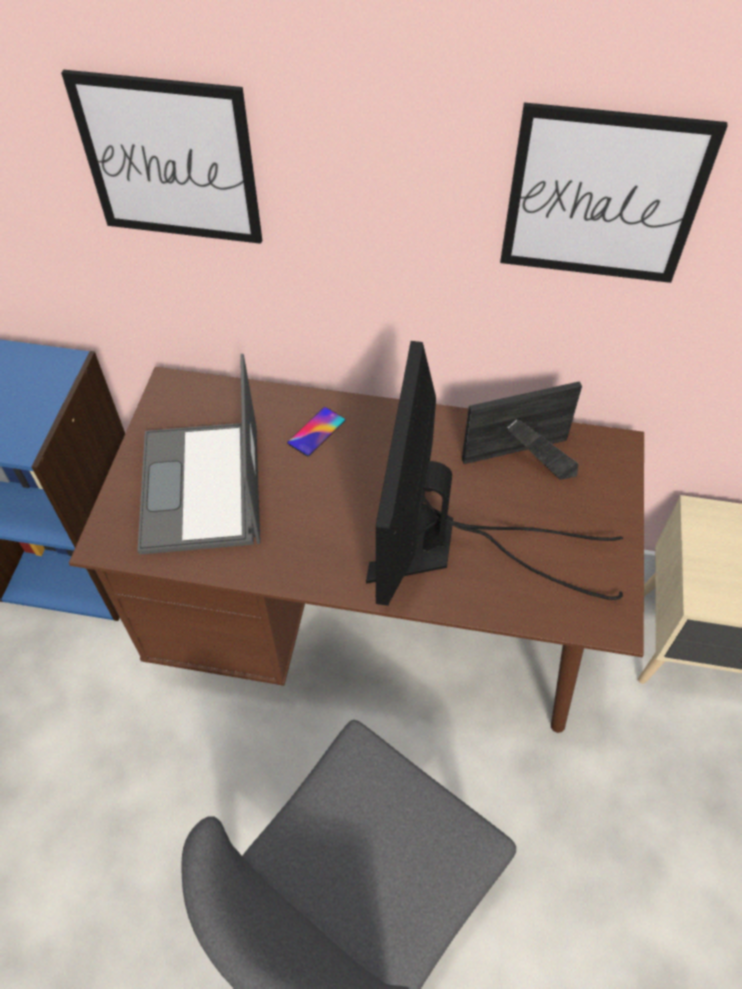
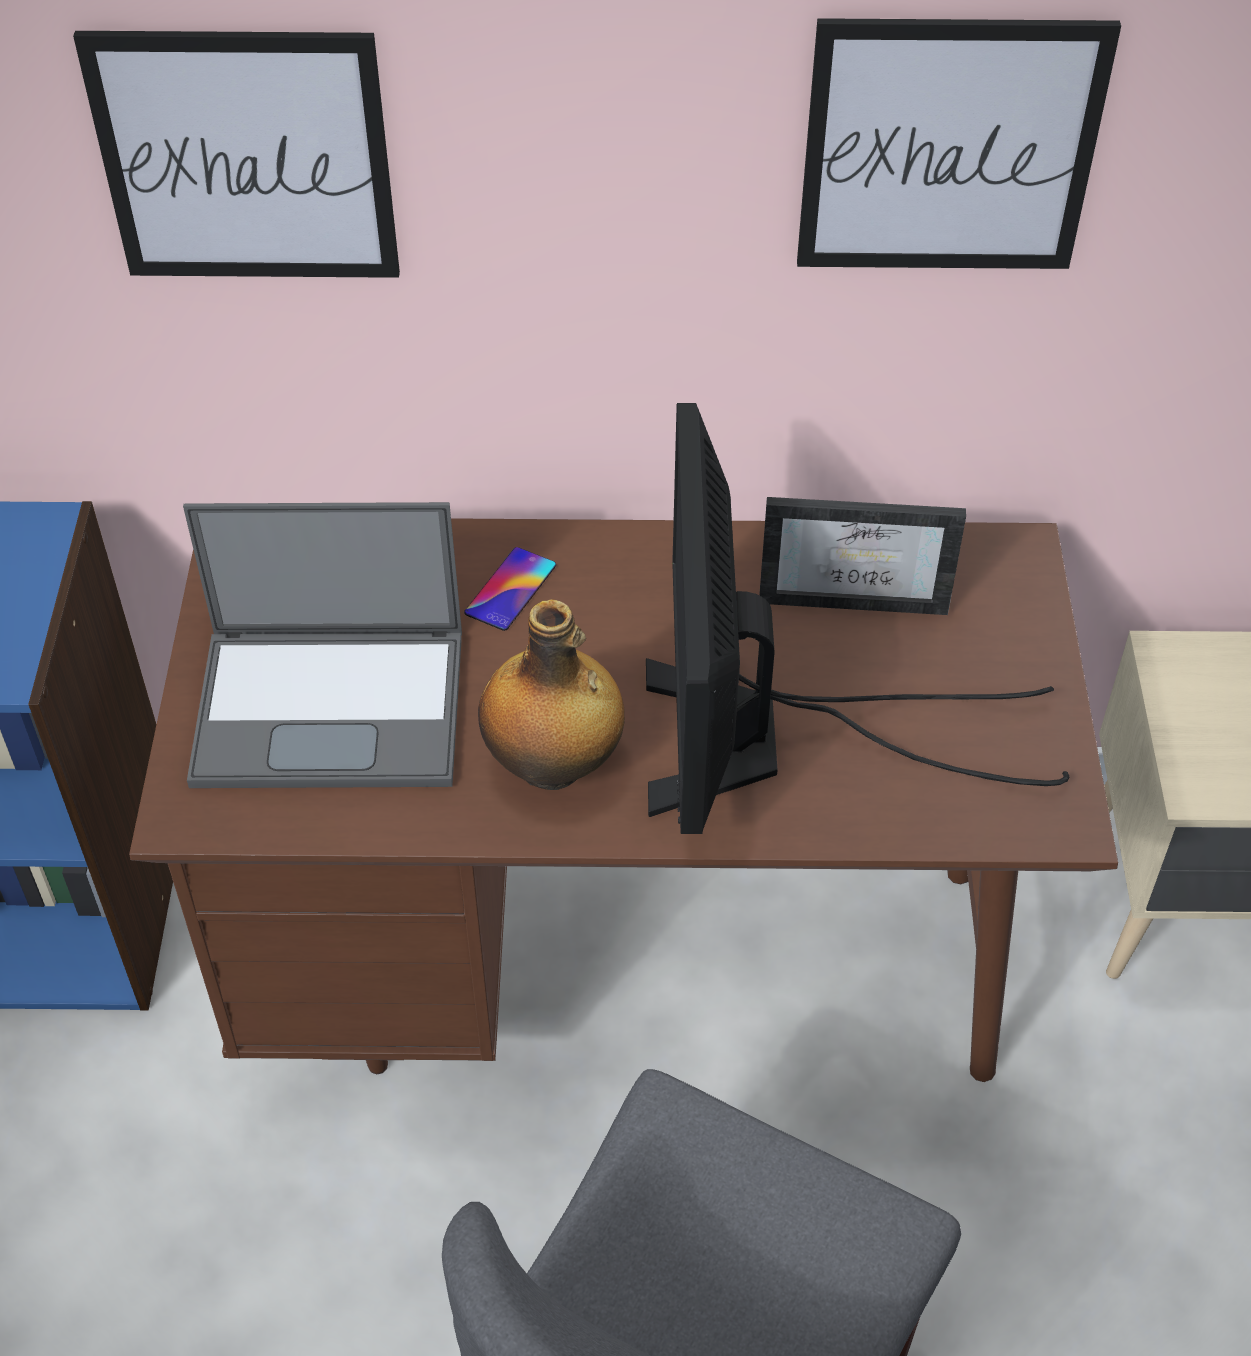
camera: 10 degrees left, 5 degrees down
laptop [138,354,260,555] -> laptop turned 75 degrees counterclockwise [183,502,462,788]
picture frame [462,381,582,480] -> picture frame turned 150 degrees counterclockwise [759,497,966,615]
none -> bottle [478,599,625,790]

